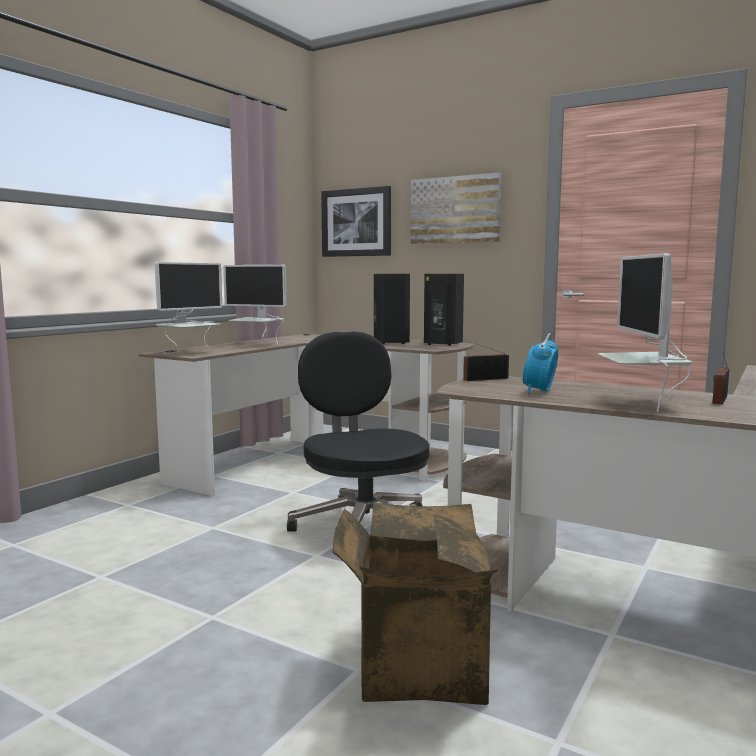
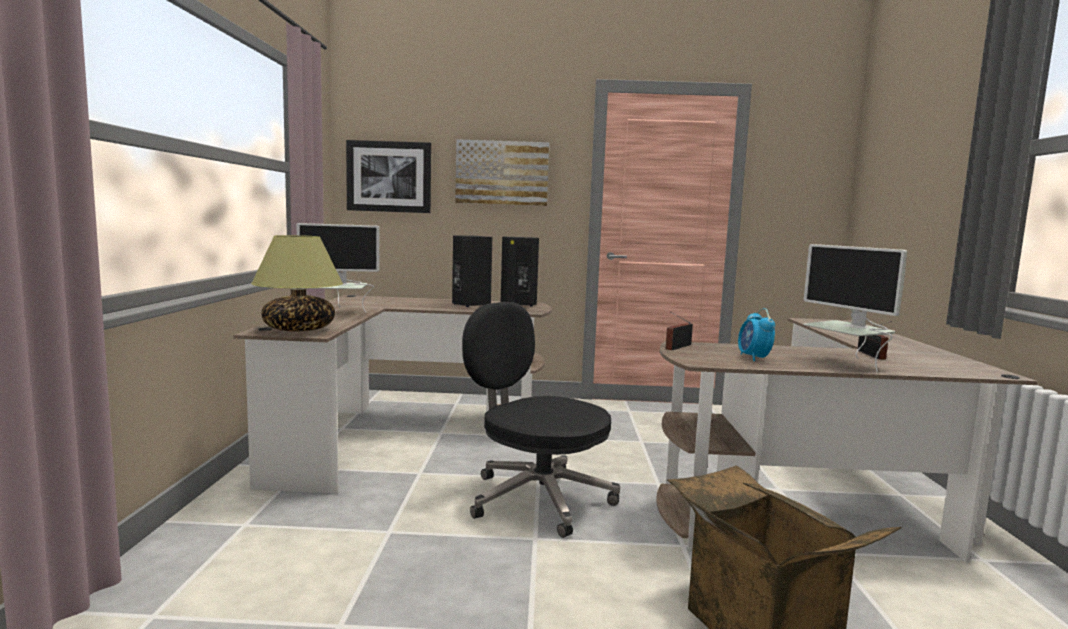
camera: 30 degrees left, 0 degrees up
monitor [155,262,222,350] -> table lamp [251,235,343,331]

